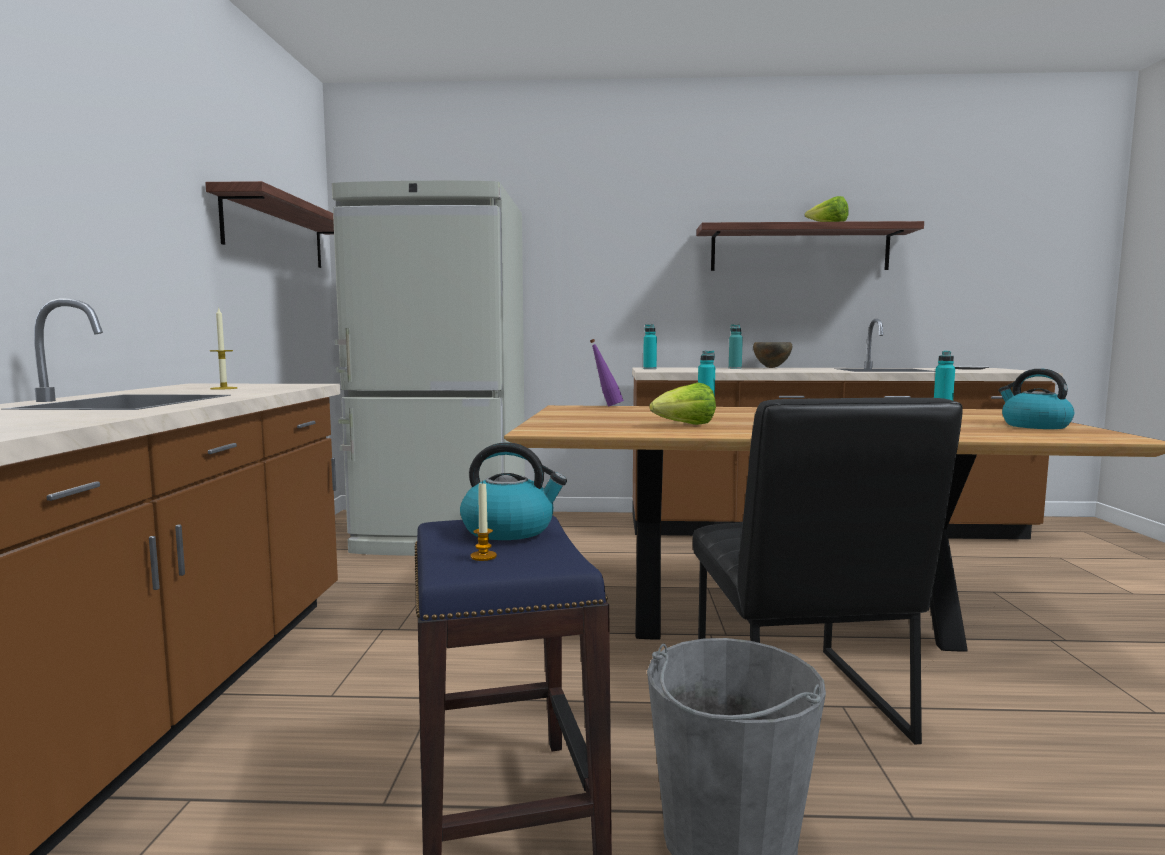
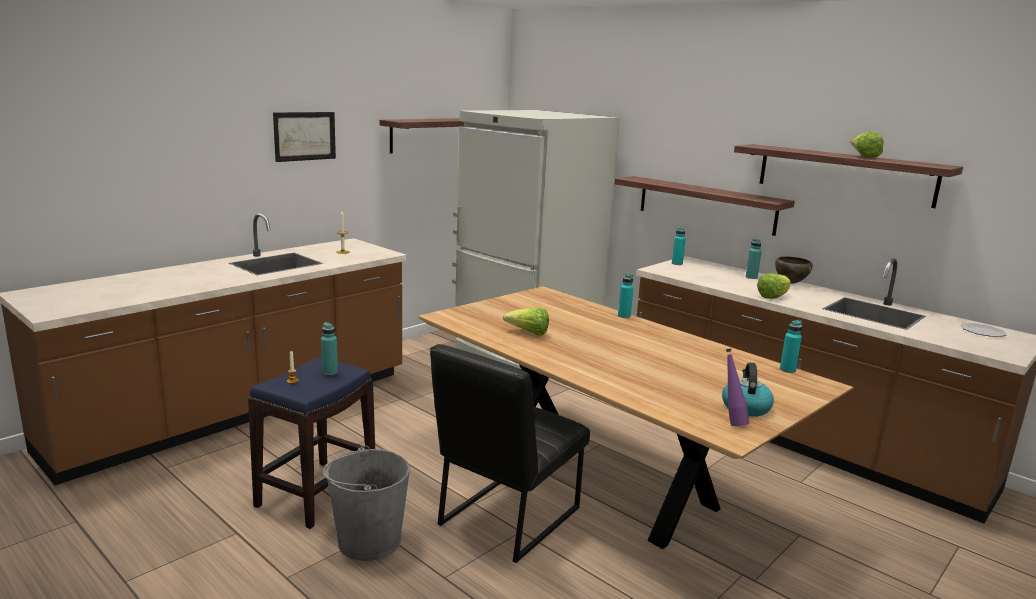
camera: 40 degrees right, 10 degrees up
kettle [460,442,567,540] -> turquoise bottle [321,322,338,375]
purple bottle [590,339,624,407] -> purple bottle moved to [726,348,750,426]
none -> picture [273,112,336,162]
none -> shelf [614,176,795,236]
none -> lettuce [757,273,791,299]

